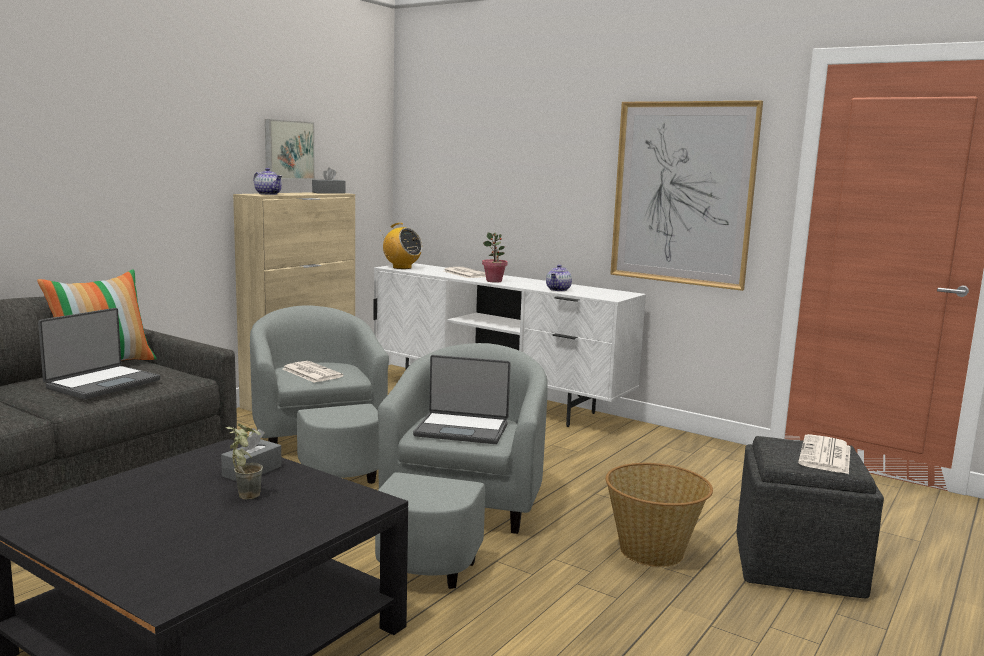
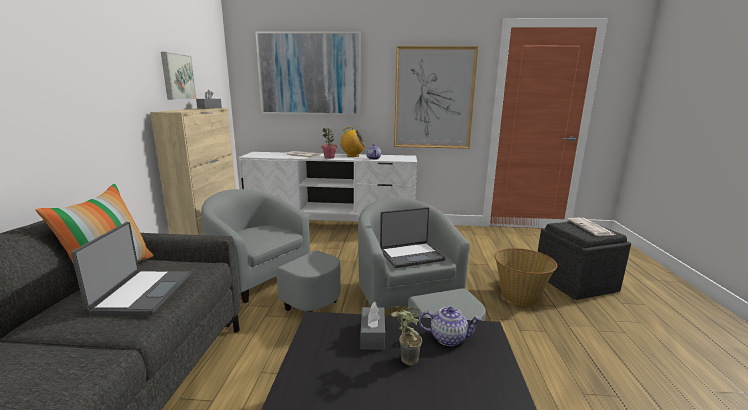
camera: 30 degrees left, 5 degrees up
teapot [254,168,282,195] -> teapot moved to [419,307,482,346]
newspaper [283,361,343,383] -> none
radio [380,223,422,269] -> radio moved to [340,127,365,157]
none -> picture [255,31,361,115]

